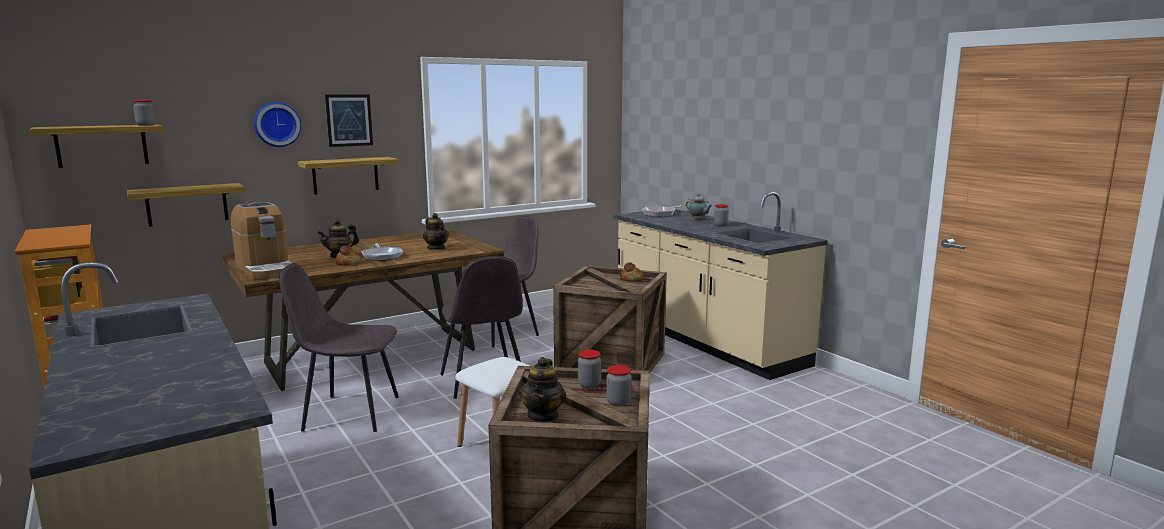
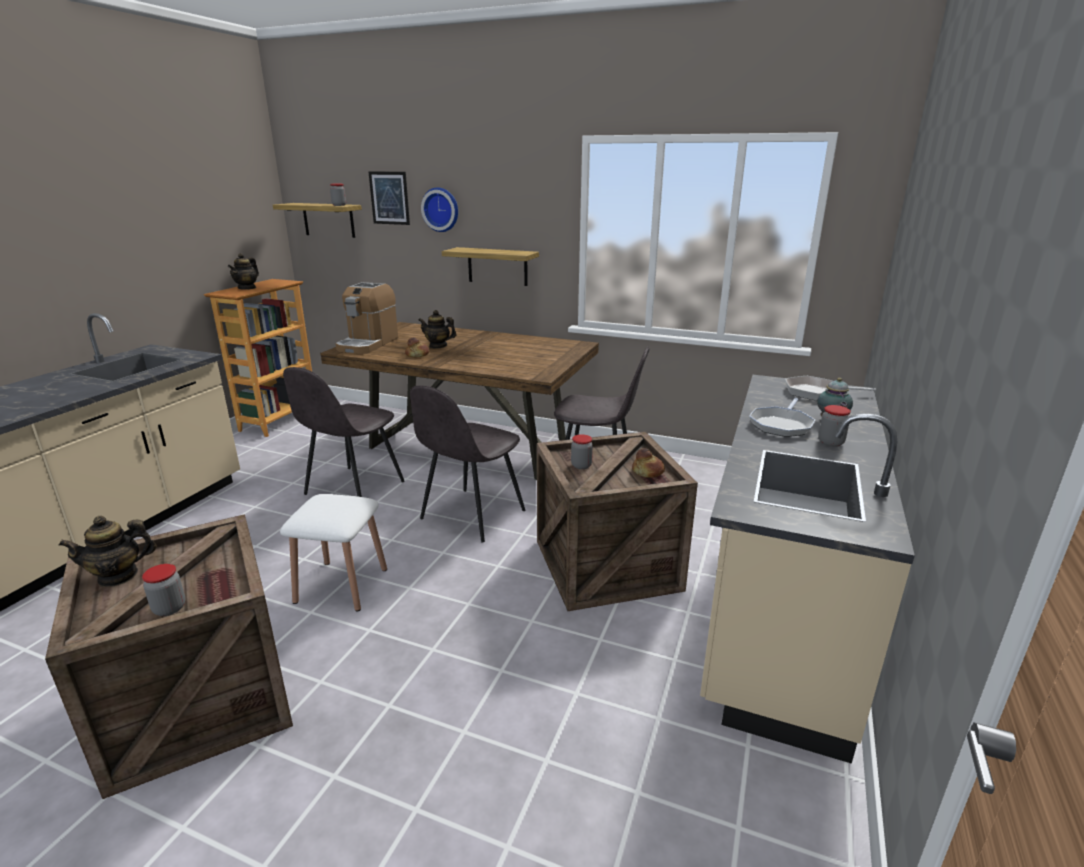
camera: 55 degrees right, 10 degrees up
shelf [127,183,245,227] -> none
grey chair [279,263,399,432] -> grey chair turned 120 degrees counterclockwise [283,367,405,497]
picture [325,94,373,147] -> picture moved to [368,171,410,225]
frying pan [361,243,403,261] -> frying pan moved to [749,398,815,437]
teapot [423,213,449,250] -> teapot moved to [228,253,259,290]
jar [578,350,601,388] -> jar moved to [571,434,593,469]

